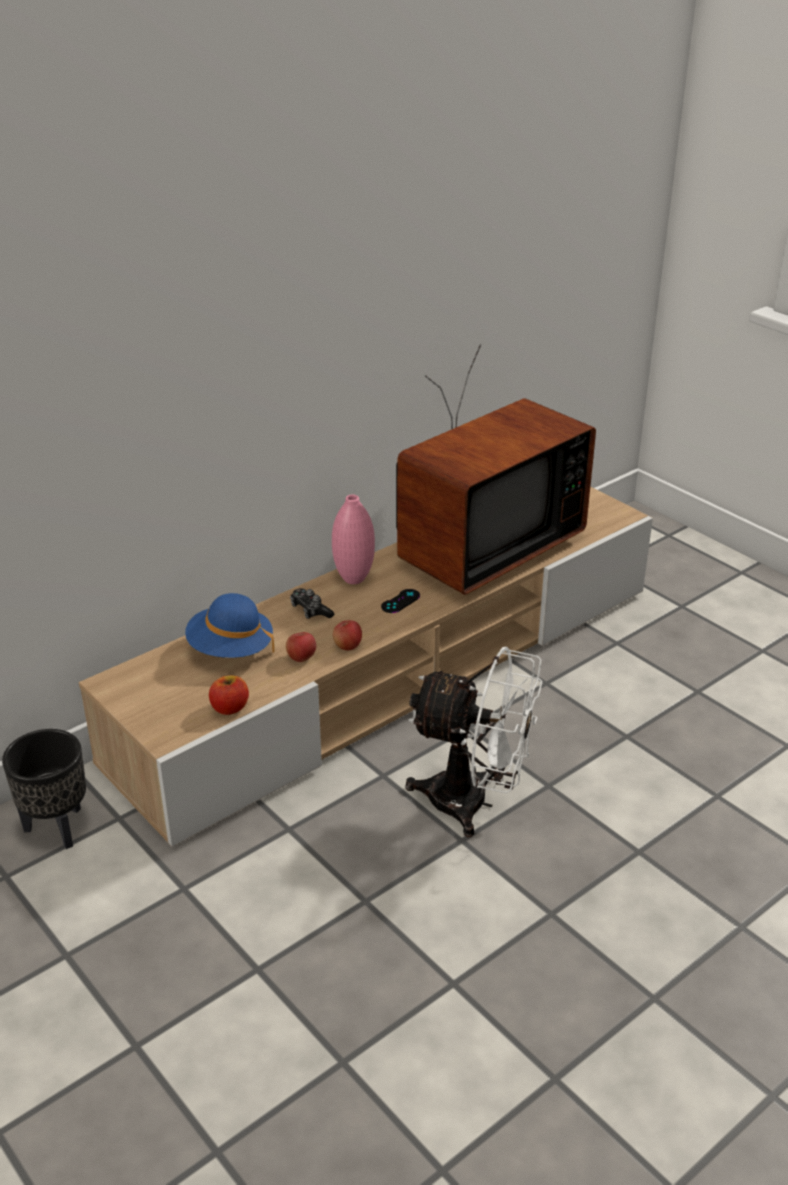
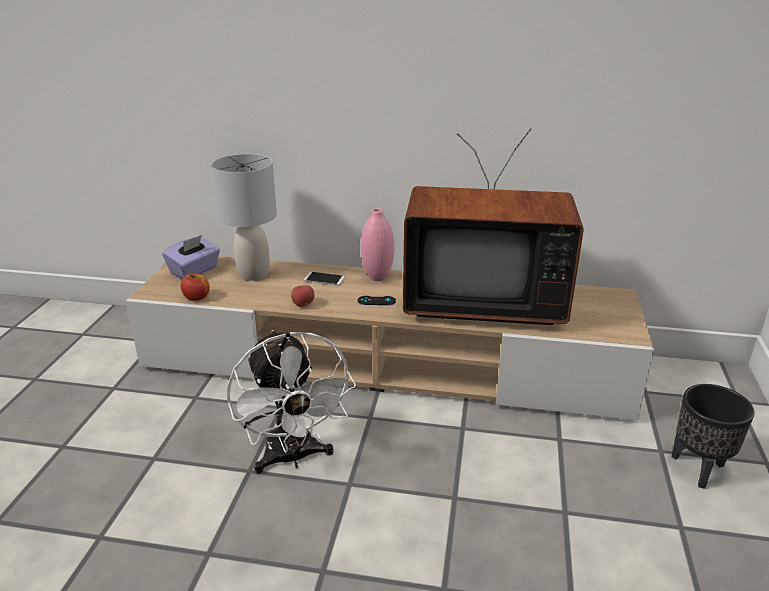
camera: 50 degrees right, 5 degrees down
black planter [2,729,86,849] -> black planter moved to [672,384,755,489]
blue hat [185,593,274,658] -> grey table lamp [211,154,277,281]
apple [286,632,316,662] -> none
game controller [290,588,334,619] -> phone [303,272,345,286]
none -> purple tissue box [162,235,220,279]

